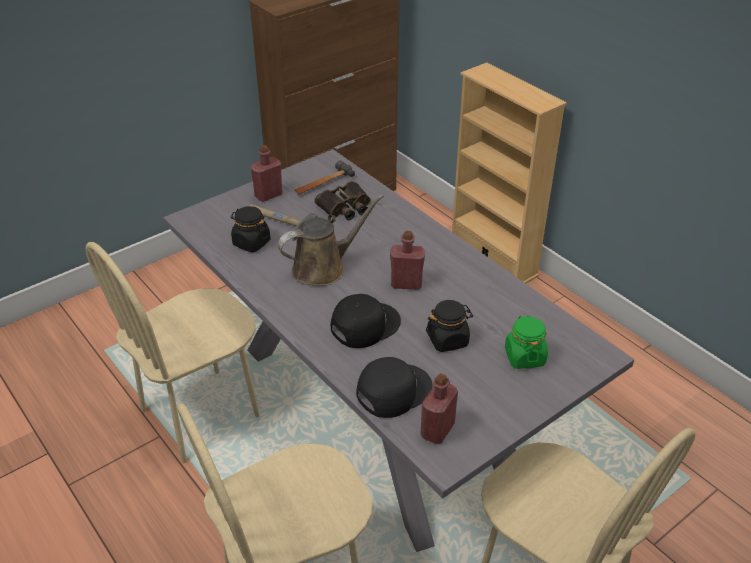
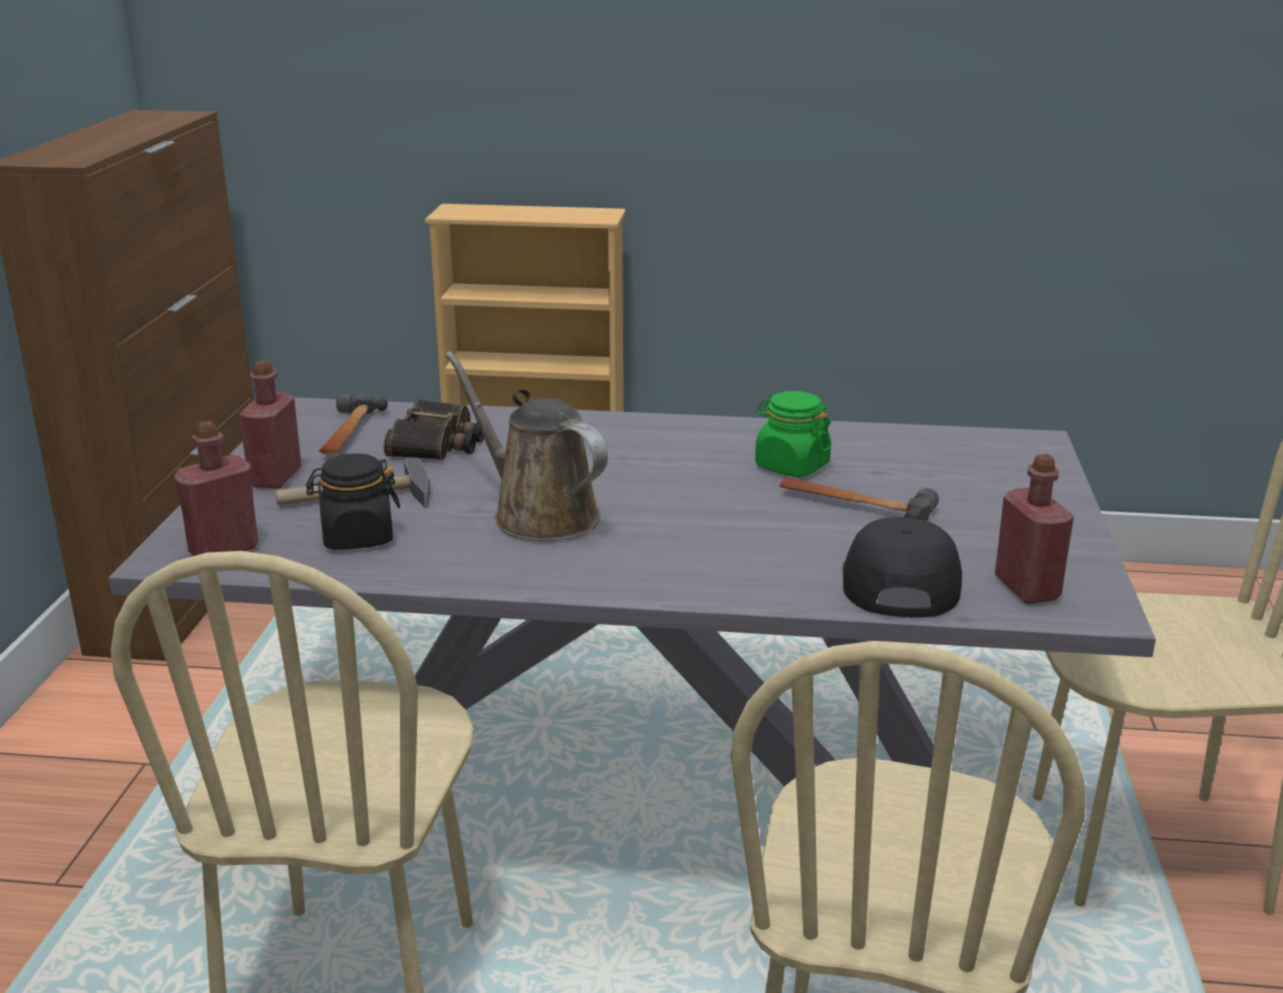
camera: 45 degrees left, 15 degrees down
brown watering can [278,194,384,286] -> brown watering can turned 60 degrees counterclockwise [445,351,608,541]
black cap [331,294,401,348] -> none
red bottle [390,231,425,290] -> red bottle moved to [174,421,258,556]
black jar [426,300,473,352] -> hammer [780,477,939,521]
green jar [505,315,548,369] -> green jar moved to [755,391,832,477]

